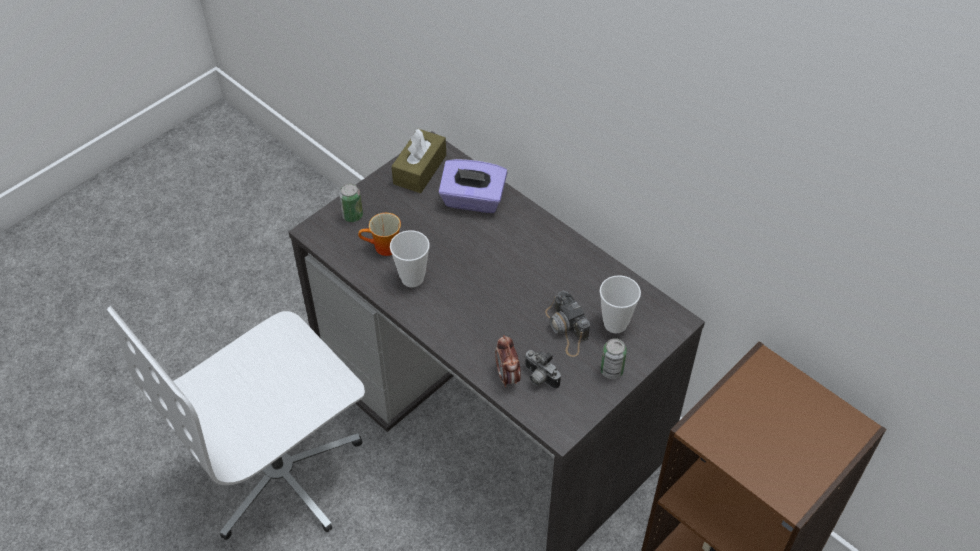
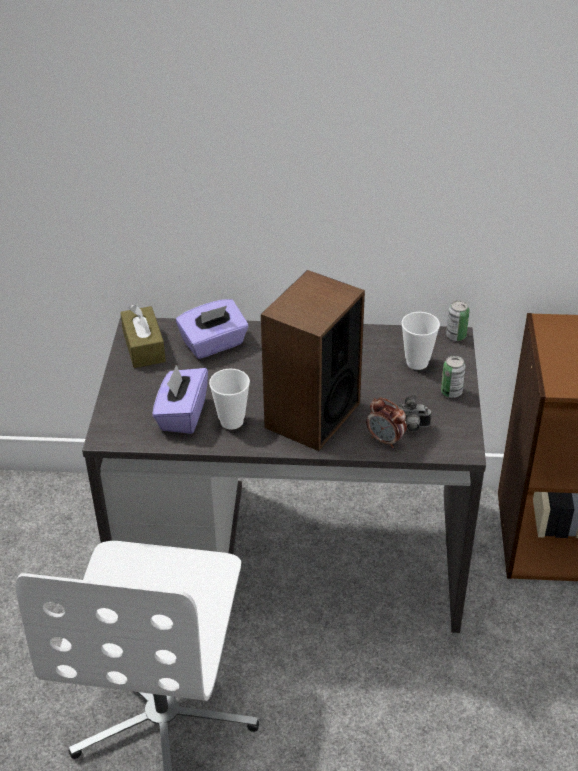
camera: 40 degrees left, 10 degrees down
can [339,183,363,222] -> can moved to [446,301,470,341]
mug [358,213,401,256] -> purple tissue box [152,365,208,434]
camera [545,290,590,357] -> none
none -> speaker [261,270,365,451]

